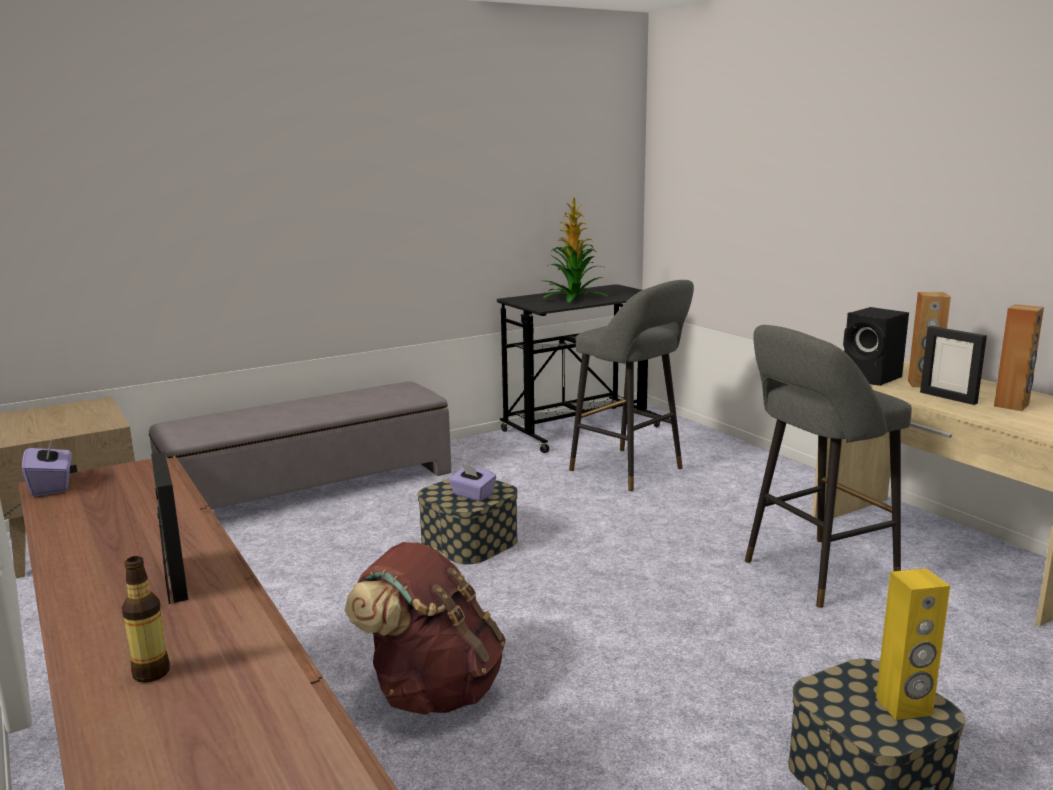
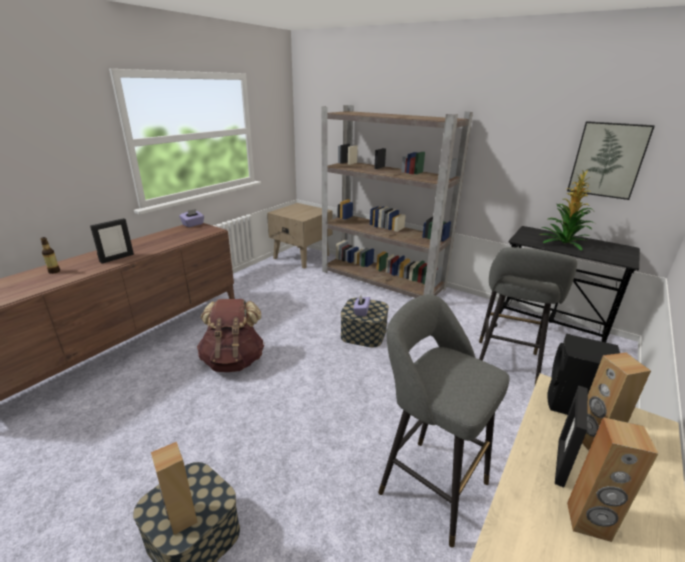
camera: 65 degrees right, 10 degrees up
grey bench [149,382,451,510] -> brown bookcase [321,105,473,298]
yellow speaker [876,568,950,720] -> brown speaker [151,442,198,535]
none -> picture [567,121,655,200]

